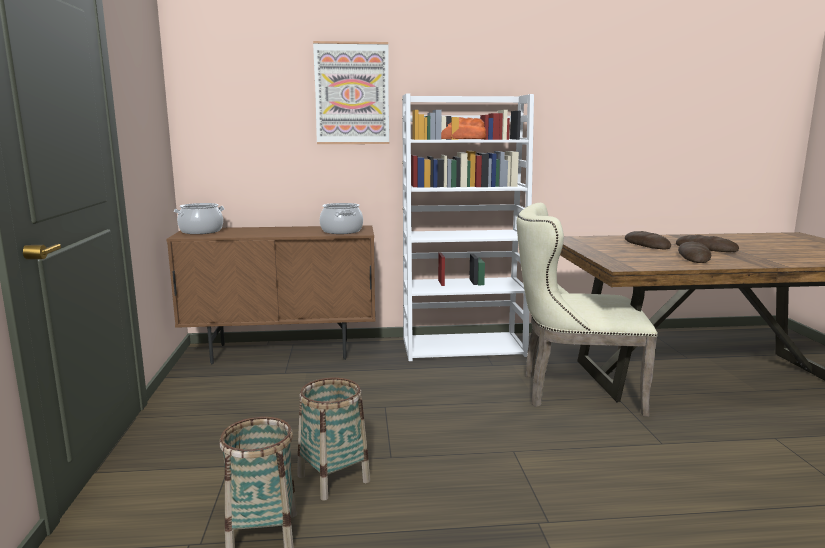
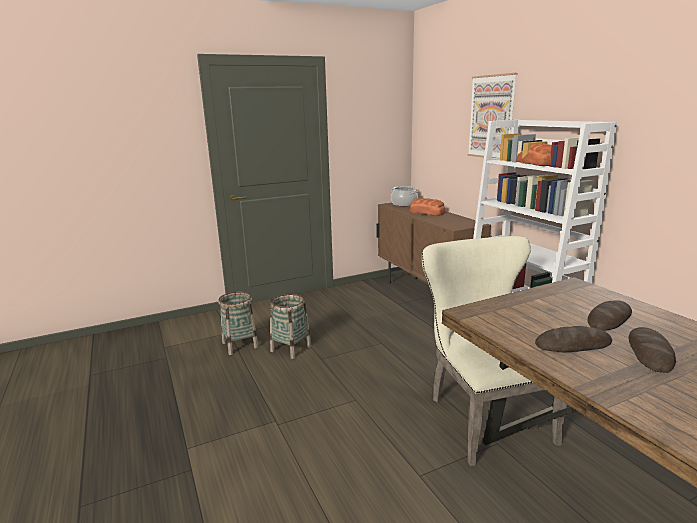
camera: 70 degrees right, 5 degrees up
cooking pot [320,203,363,234] -> none
none -> bread [409,198,446,216]

